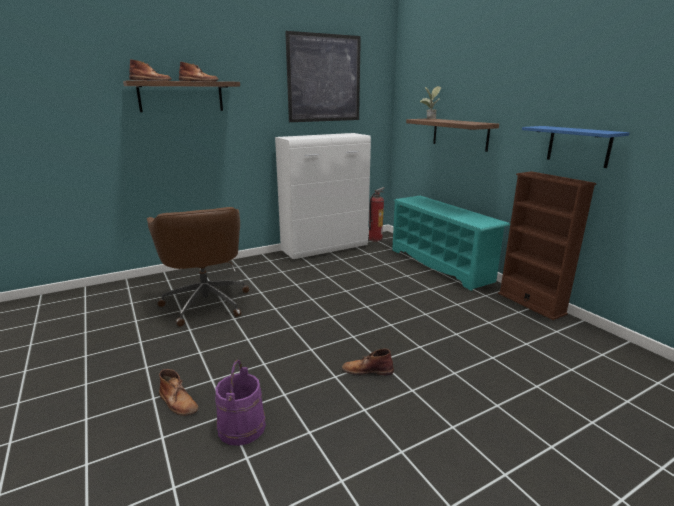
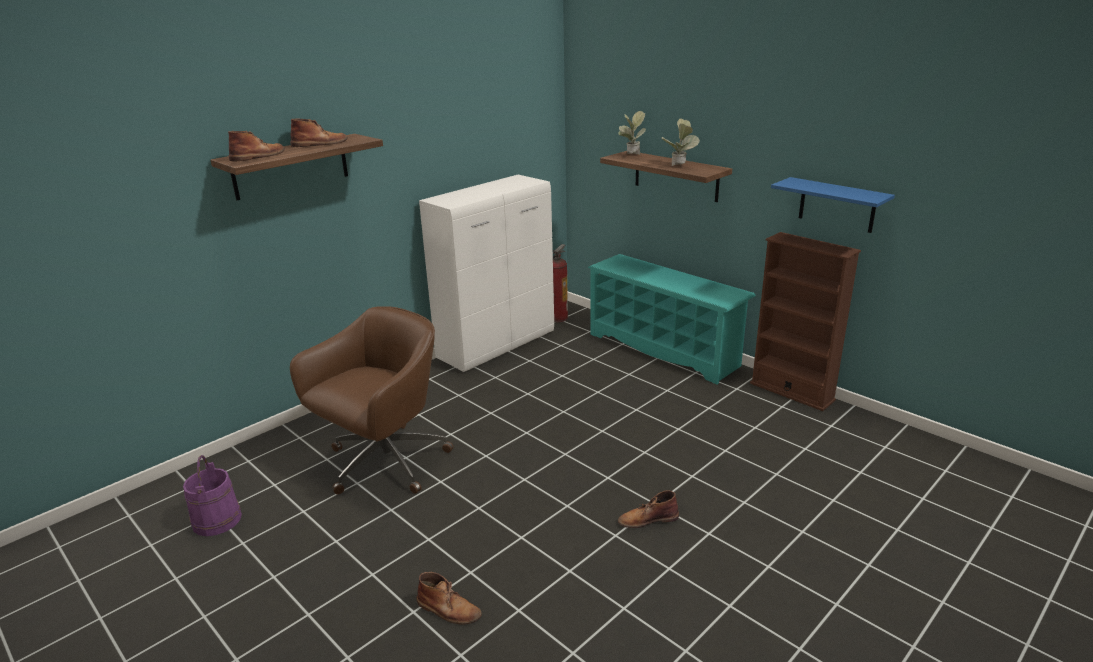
camera: 15 degrees left, 5 degrees up
brown office chair [147,207,249,326] -> brown office chair turned 105 degrees counterclockwise [290,306,454,494]
purple bucket [215,360,266,446] -> purple bucket moved to [183,455,242,536]
picture [285,31,361,122] -> none
none -> potted plant [661,119,700,166]

